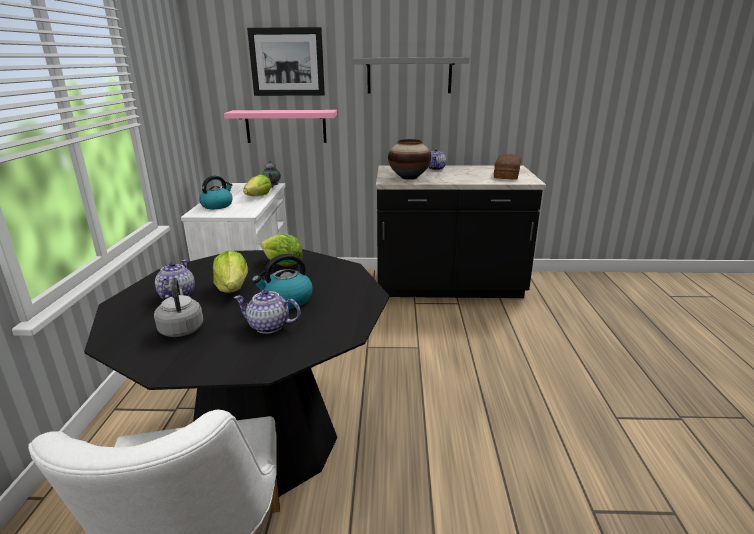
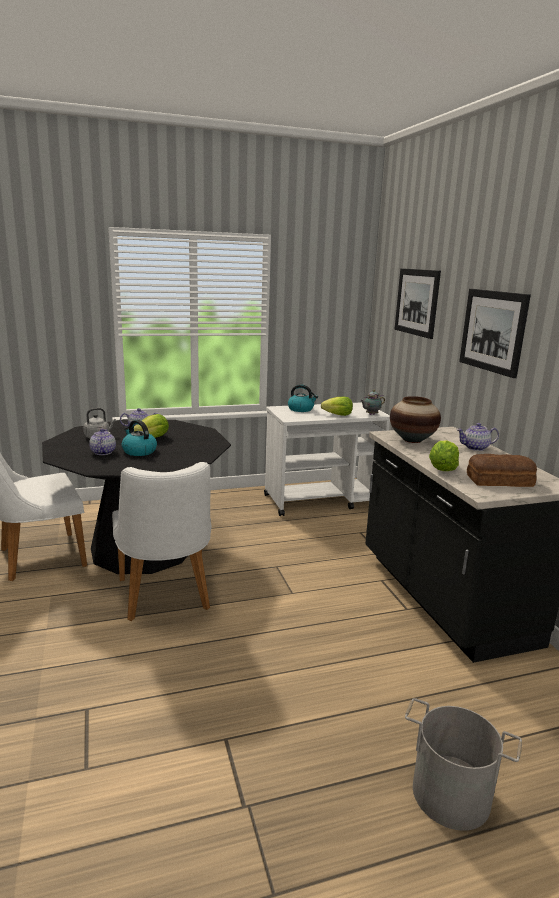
camera: 70 degrees right, 5 degrees down
pink shelf [224,110,337,143] -> none
lettuce [261,234,303,267] -> lettuce moved to [429,440,459,471]
grey shelf [352,57,469,94] -> picture [459,289,531,378]
none -> white chair [112,462,212,621]
none -> grey bucket [405,698,522,831]

